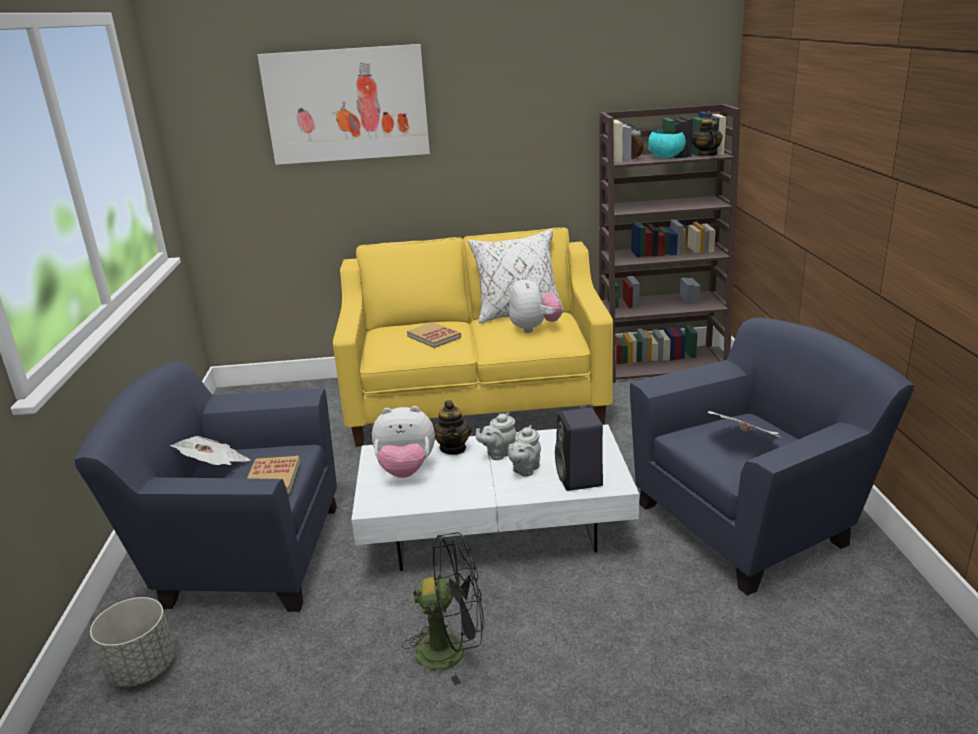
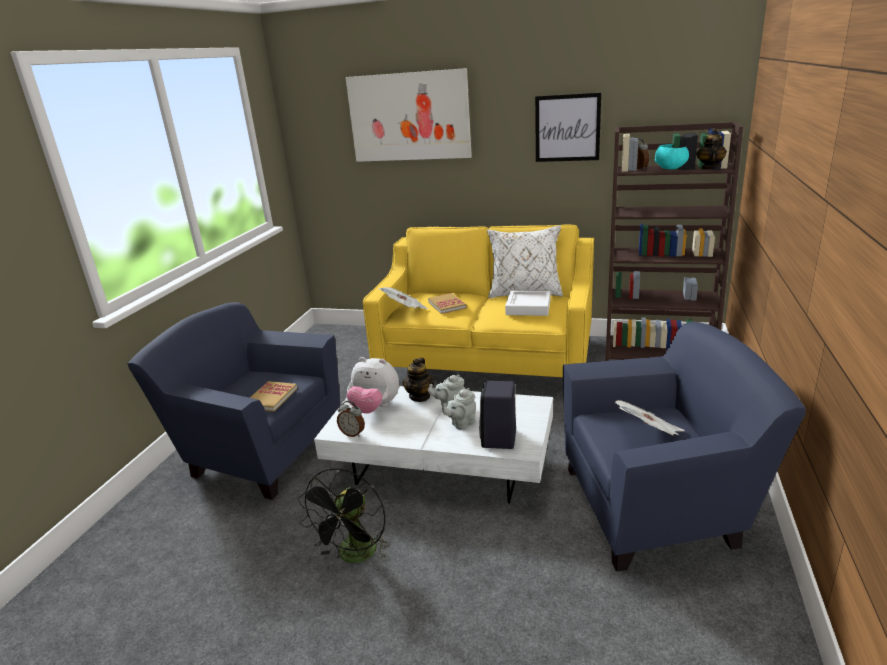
camera: 20 degrees right, 0 degrees up
grey planter [90,597,175,687] -> none
newspaper [170,436,251,465] -> newspaper moved to [379,287,429,309]
black fan [402,532,484,685] -> black fan turned 90 degrees clockwise [298,468,390,563]
plush toy [509,275,562,333] -> white tray [505,291,550,316]
none -> alarm clock [337,401,365,437]
none -> picture [535,93,601,162]

